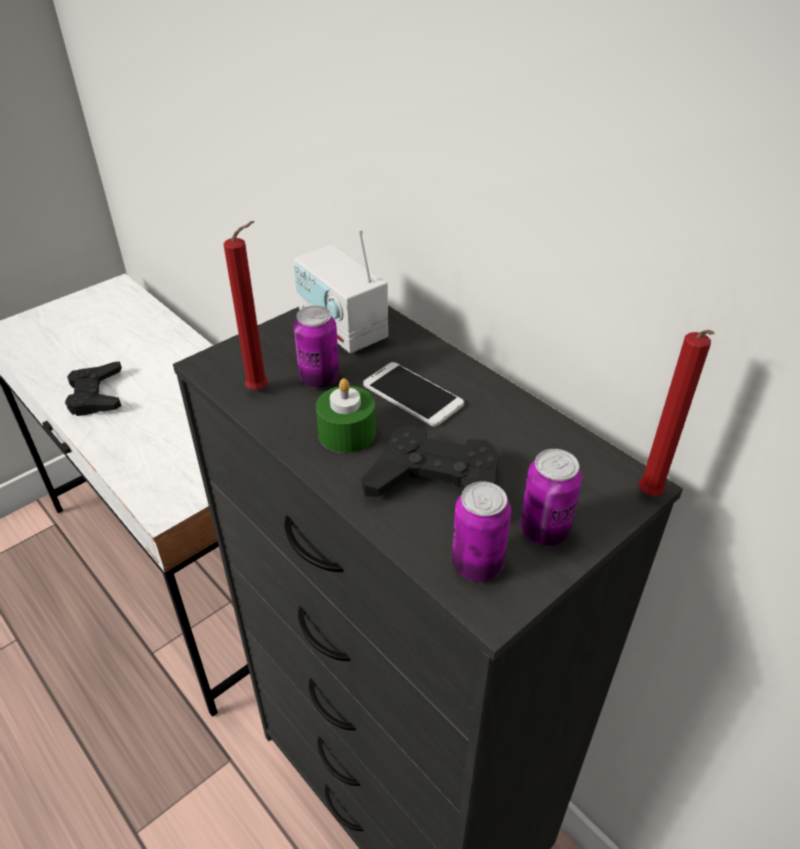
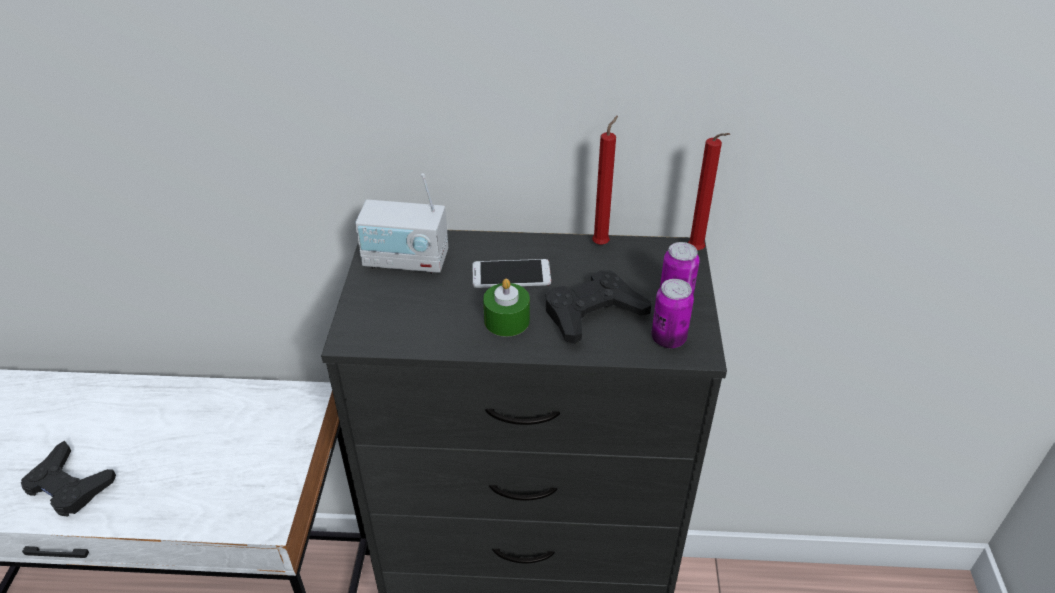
camera: 45 degrees left, 0 degrees up
red candle [223,221,268,390] -> red candle moved to [592,116,618,245]
can [293,305,339,389] -> none

